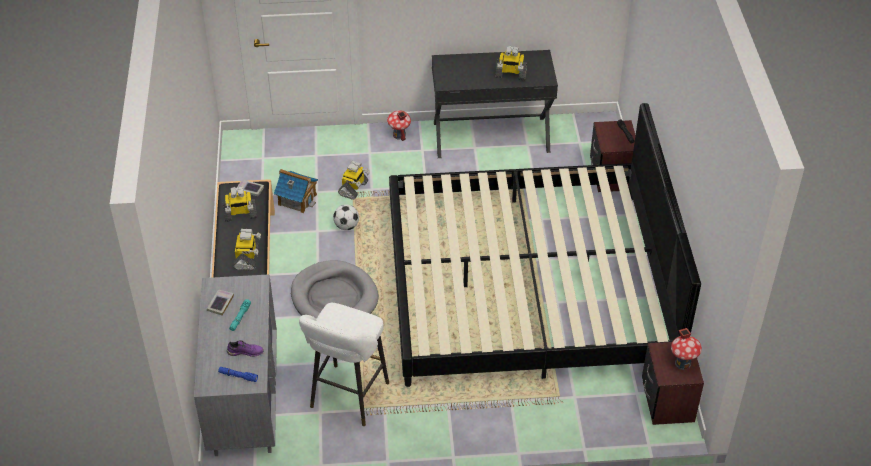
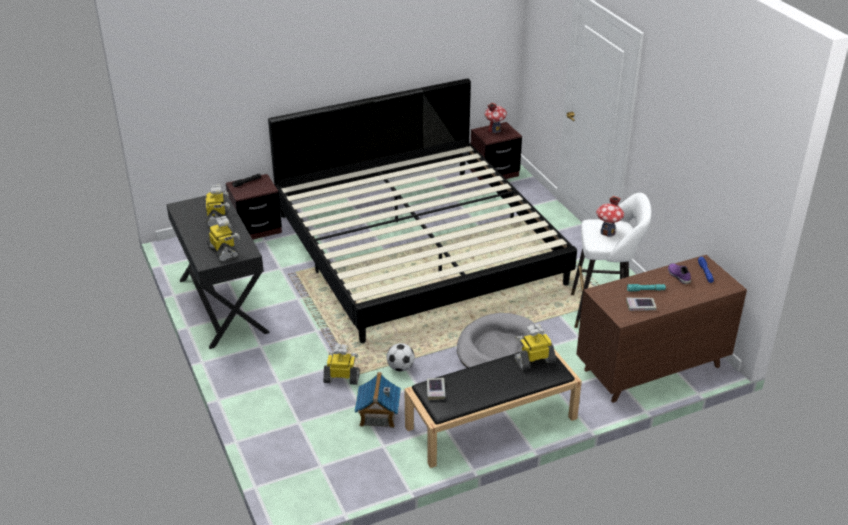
camera: 110 degrees left, 10 degrees down
grey dresser [194,274,277,456] -> brown dresser [576,255,747,403]
toy robot [223,186,257,222] -> toy robot moved to [207,216,240,262]
toy house [387,110,411,141] -> toy house moved to [596,196,625,237]

